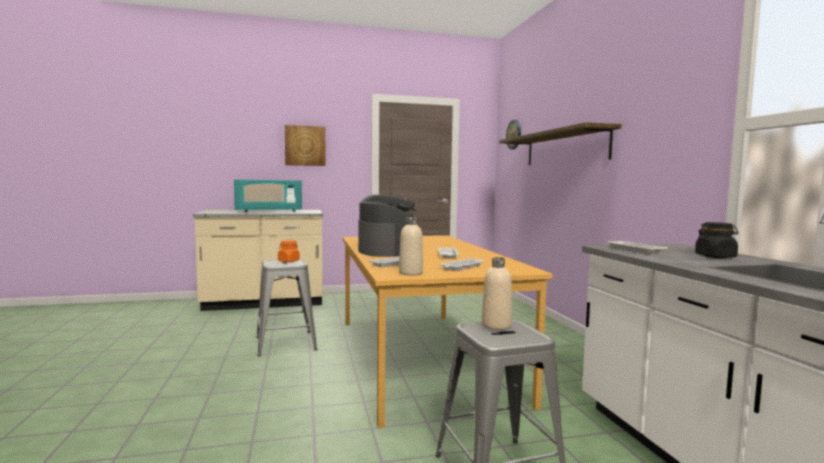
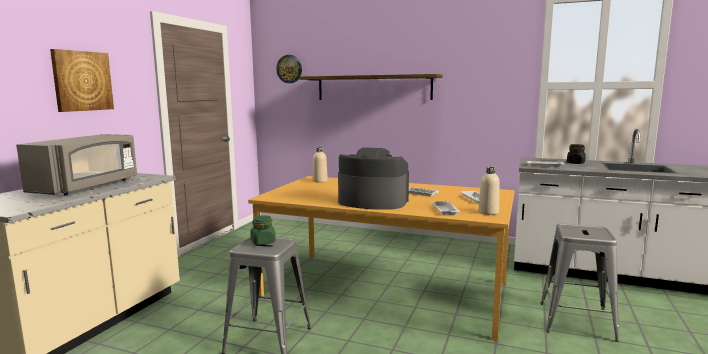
camera: 55 degrees left, 5 degrees up
turquoise microwave [234,180,302,212] -> grey microwave [16,134,137,195]
orange jar [278,240,300,262] -> green jar [250,215,276,245]
beige bottle [482,257,512,330] -> beige bottle moved to [313,147,328,183]

